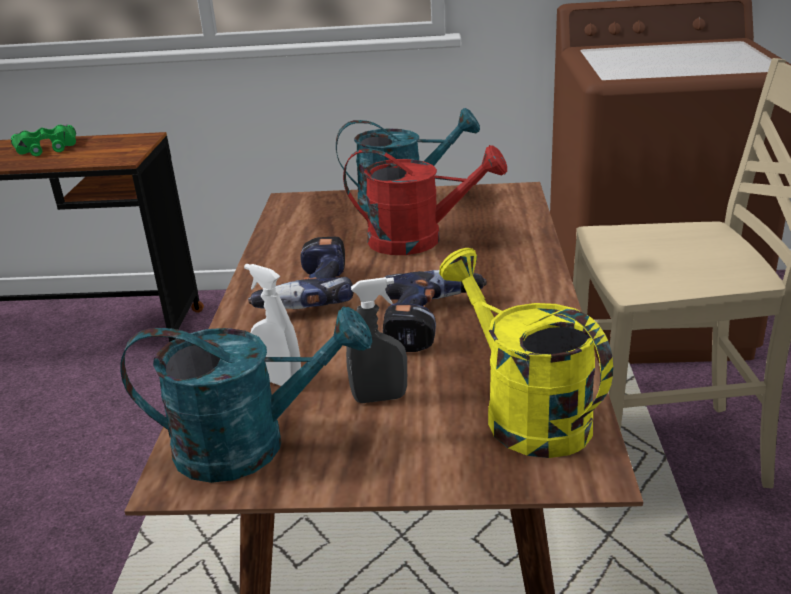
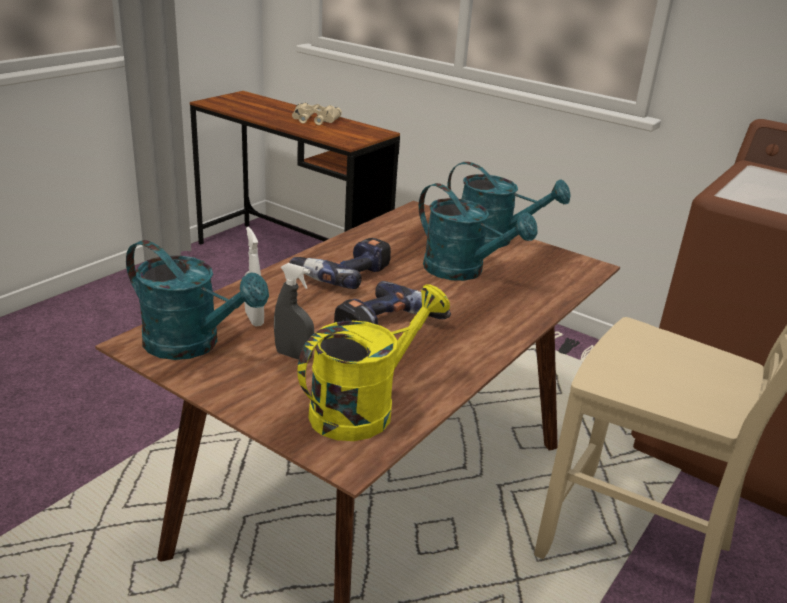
camera: 30 degrees right, 0 degrees up
green binoculars [11,125,76,156] -> beige binoculars [292,103,342,125]
red watering can [343,145,507,255] -> turquoise watering can [419,183,537,281]
yellow watering can [439,248,613,458] -> yellow watering can turned 45 degrees clockwise [297,284,450,441]

